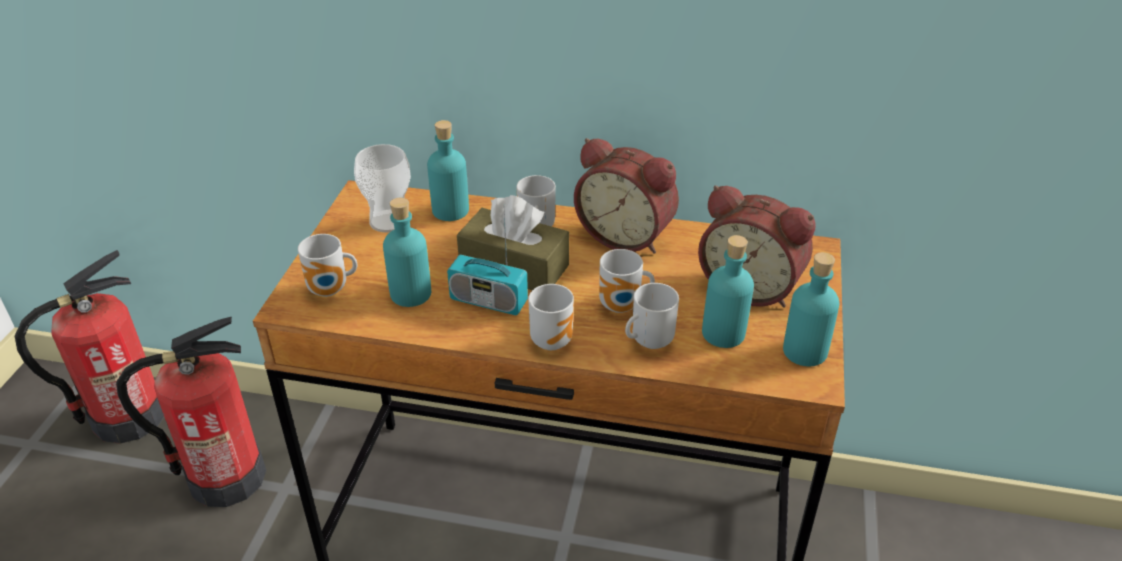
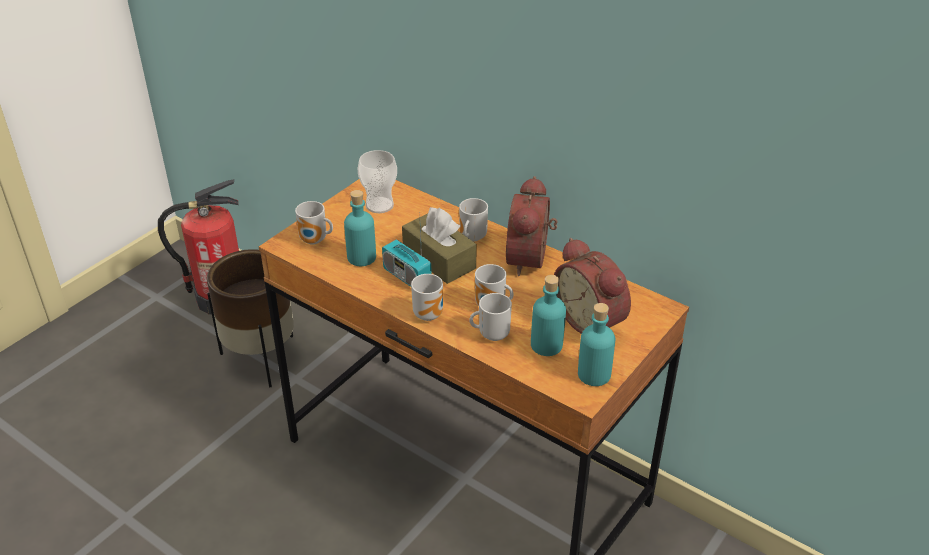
camera: 25 degrees right, 0 degrees up
fire extinguisher [116,317,266,507] -> brown planter [207,249,294,388]
turquoise bottle [427,120,469,221] -> none
alarm clock [574,138,679,254] -> alarm clock turned 45 degrees clockwise [506,176,558,276]

